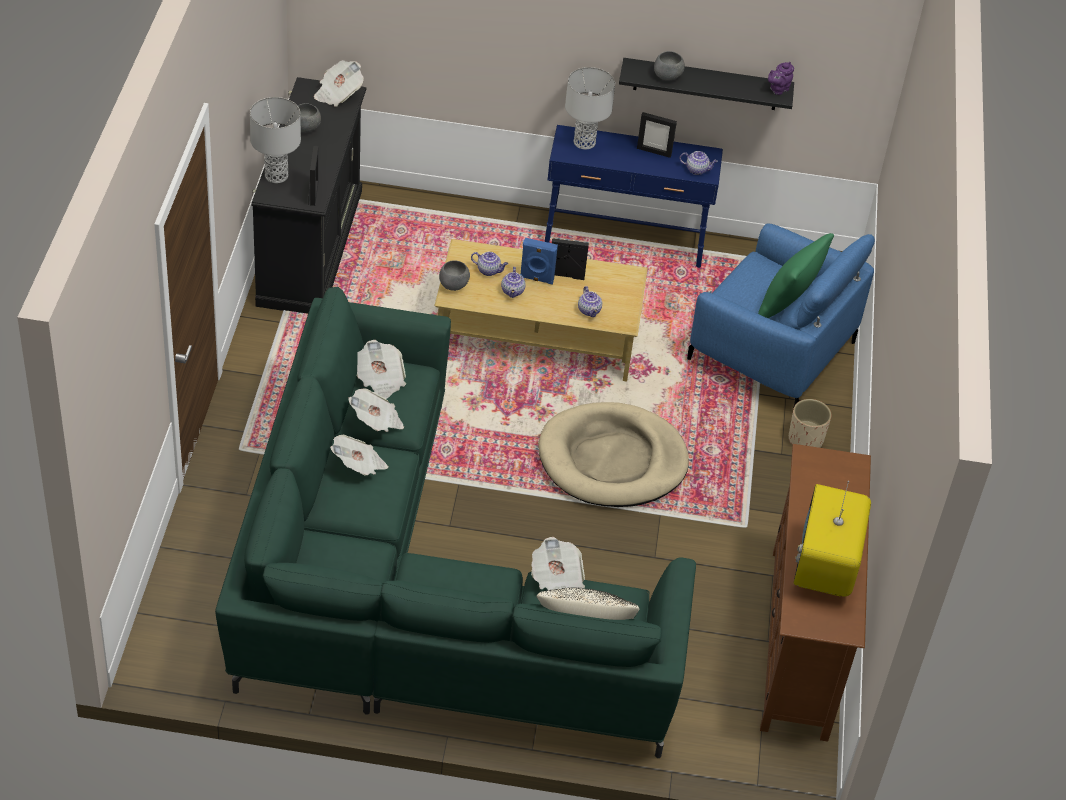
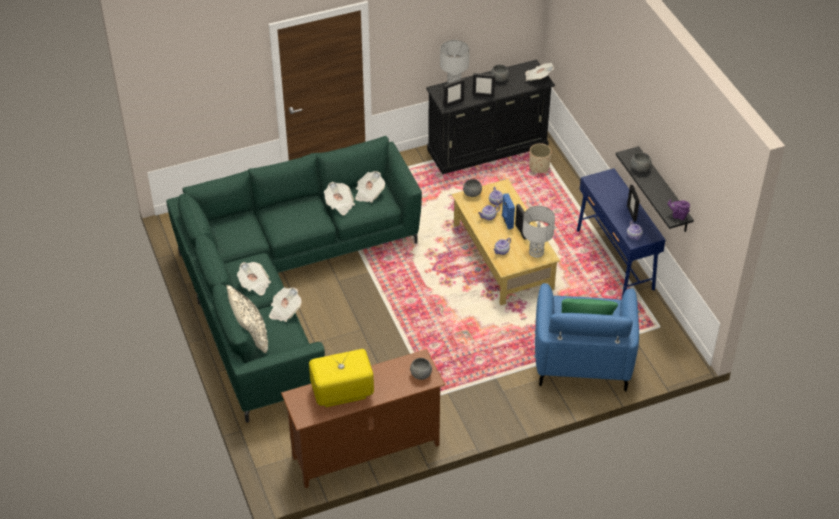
camera: 65 degrees right, 0 degrees up
newspaper [330,434,388,476] -> newspaper moved to [237,262,271,296]
beige dog bed [538,402,689,507] -> none
white table lamp [565,67,615,149] -> white table lamp moved to [522,206,555,258]
beige planter [789,399,832,448] -> beige planter moved to [529,143,552,173]
none -> grey bowl [410,358,432,380]
none -> picture frame [472,73,495,97]

